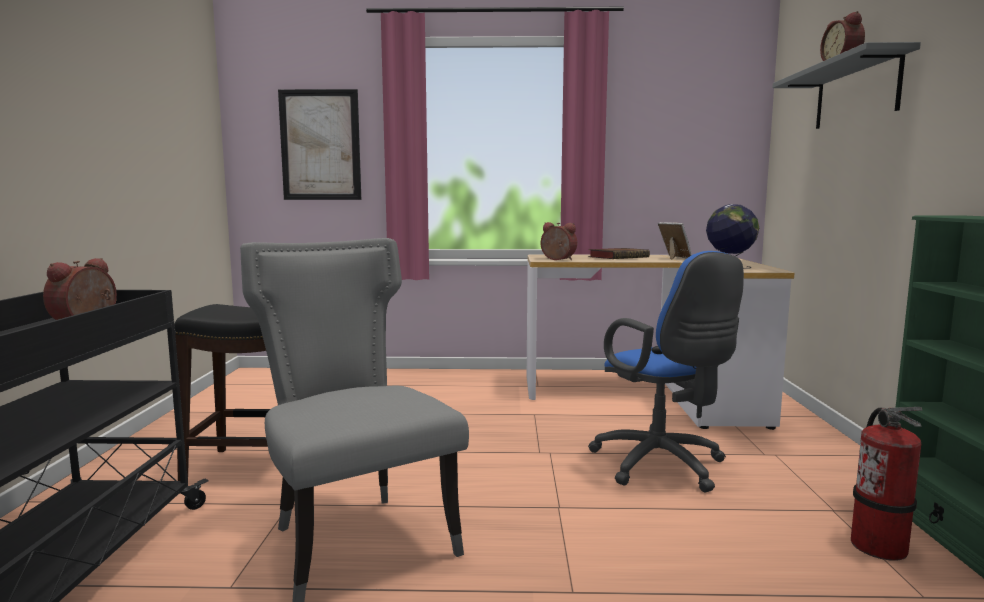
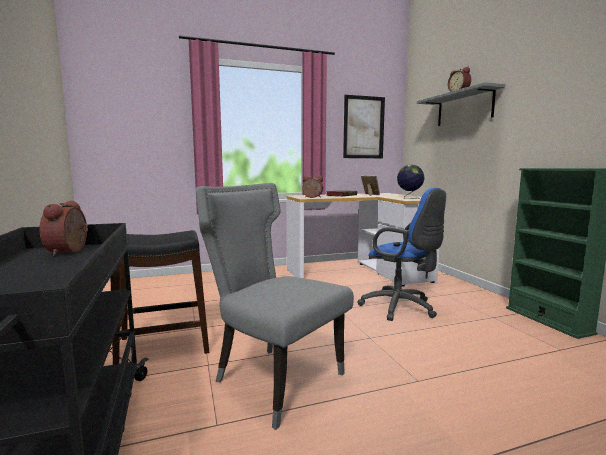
camera: 20 degrees left, 0 degrees up
picture [278,89,361,200] -> picture moved to [343,95,385,158]
fire extinguisher [851,407,922,561] -> none

